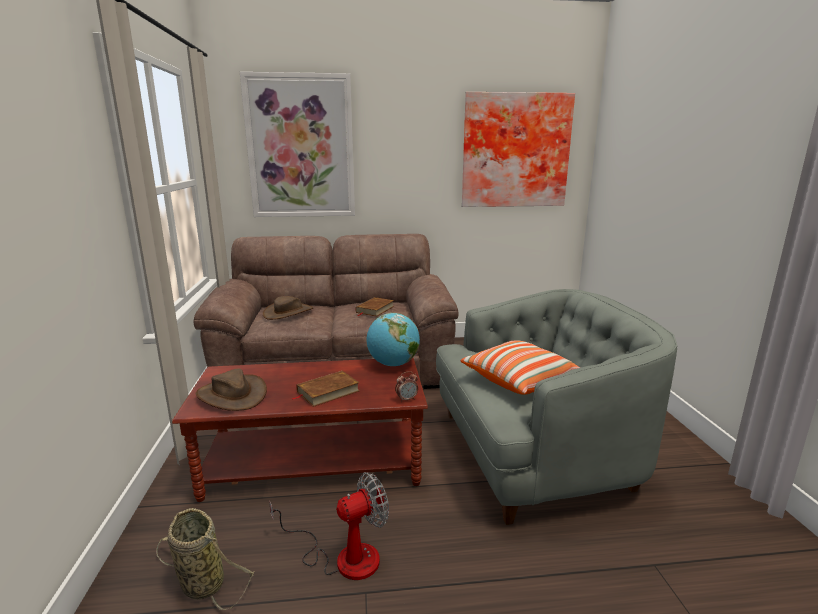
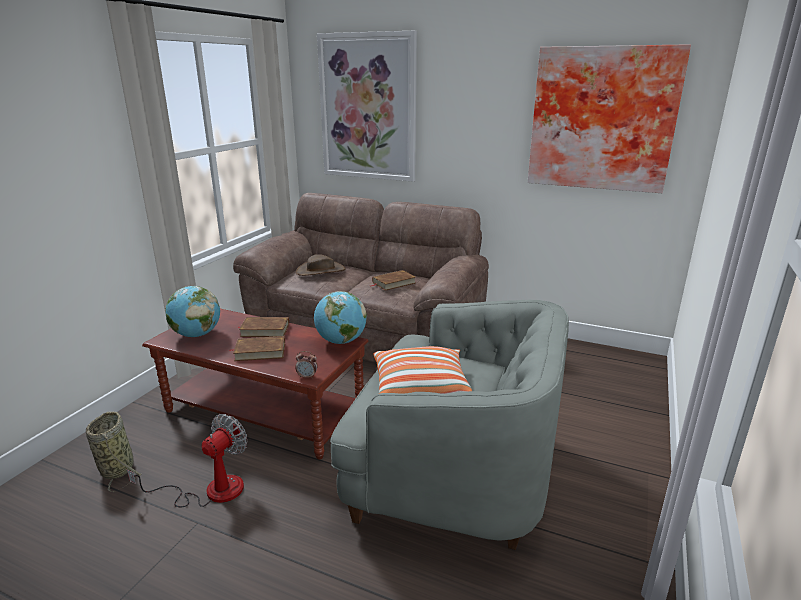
camera: 30 degrees right, 5 degrees up
brown hat [196,369,267,411] -> globe [165,286,220,337]
fan [269,472,389,580] -> fan turned 60 degrees counterclockwise [127,414,248,507]
none -> brown book [237,317,289,337]

